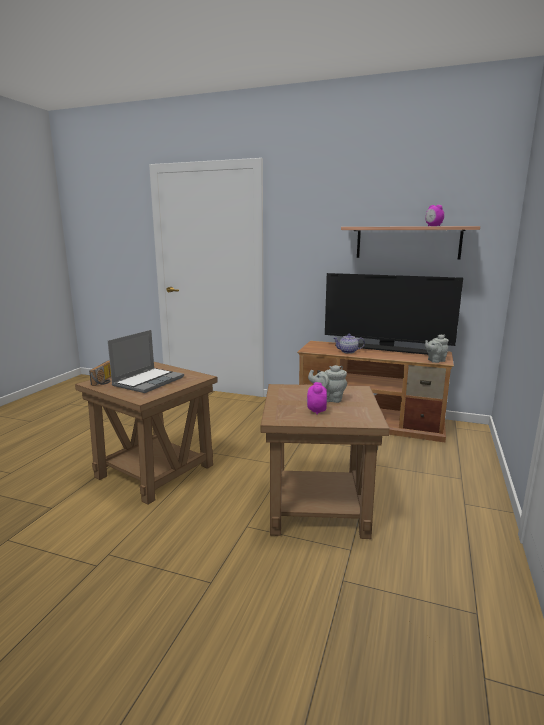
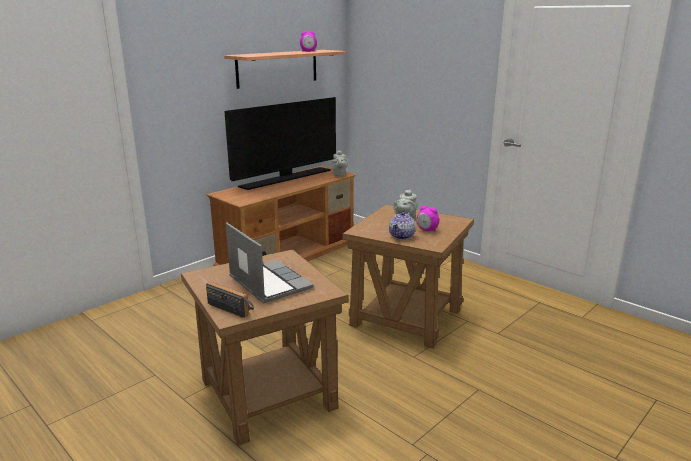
camera: 65 degrees left, 5 degrees up
teapot [333,334,365,354] -> teapot moved to [389,212,416,240]

